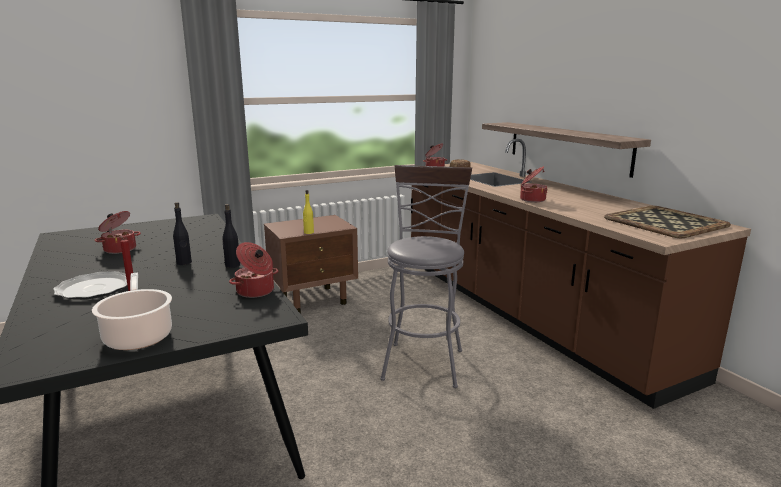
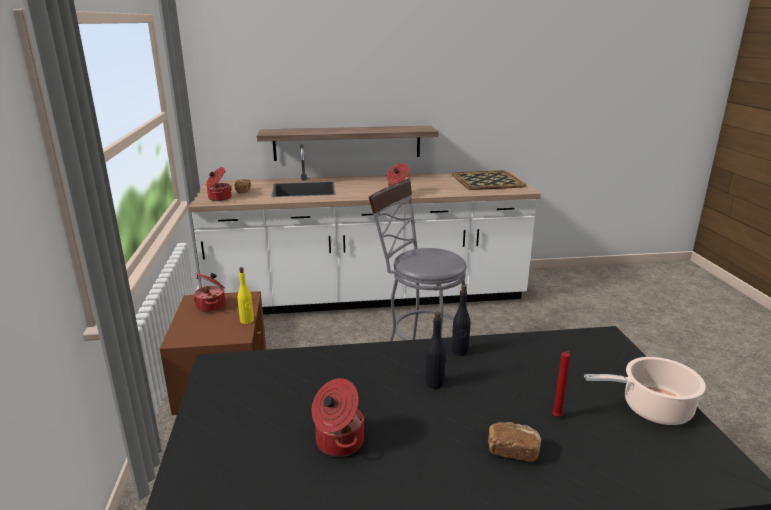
camera: 70 degrees left, 5 degrees up
plate [53,271,127,300] -> bread [488,422,541,462]
cooking pot [229,242,278,298] -> cooking pot moved to [193,273,225,312]
brown counter [411,139,751,409] -> white counter [188,144,541,315]

